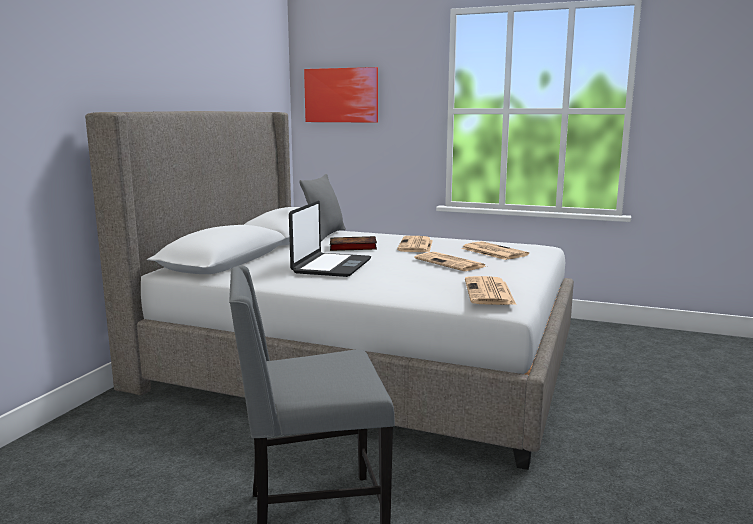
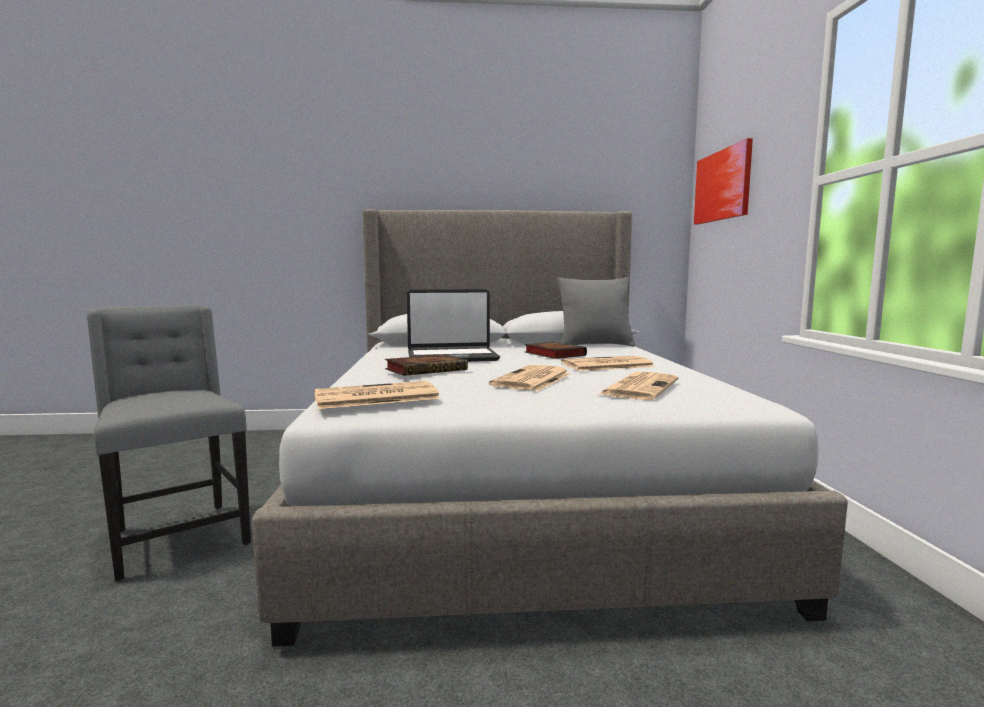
camera: 65 degrees right, 5 degrees down
none -> book [385,355,468,376]

